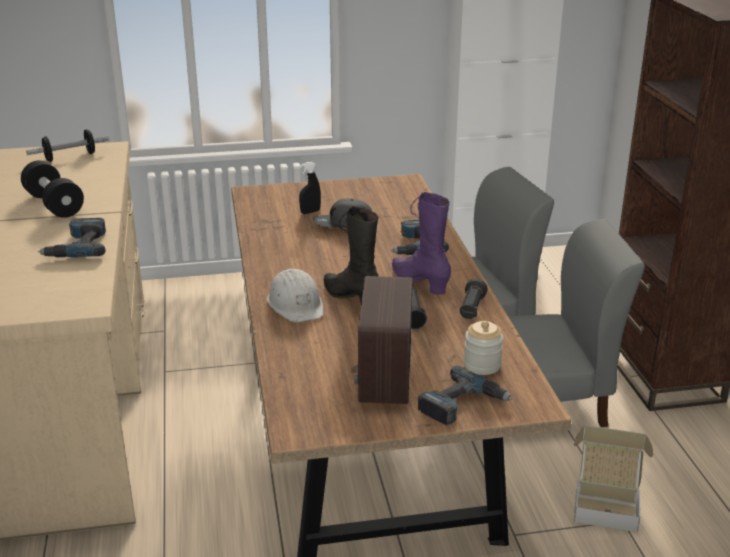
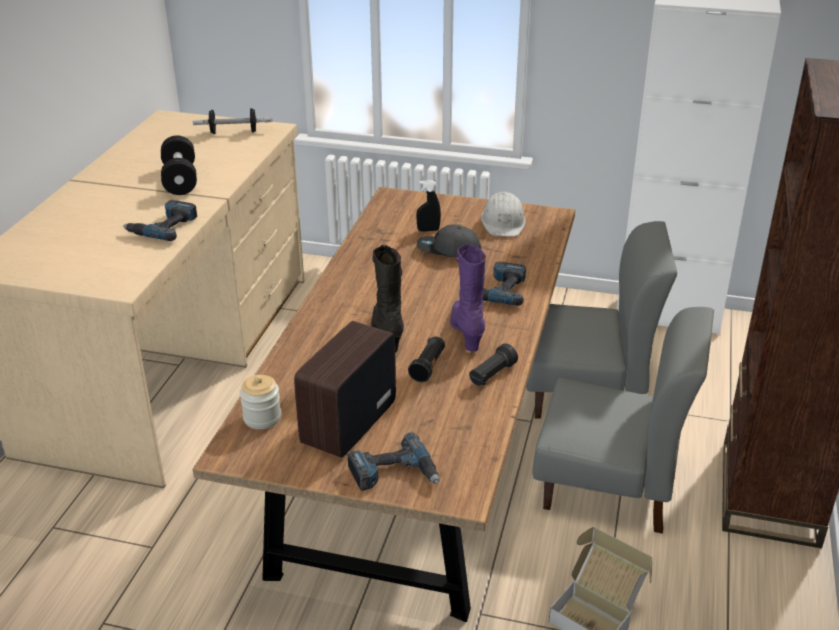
camera: 25 degrees right, 5 degrees up
white hard hat [267,269,323,323] -> white hard hat moved to [481,192,526,237]
jar [464,321,504,375] -> jar moved to [240,375,281,429]

